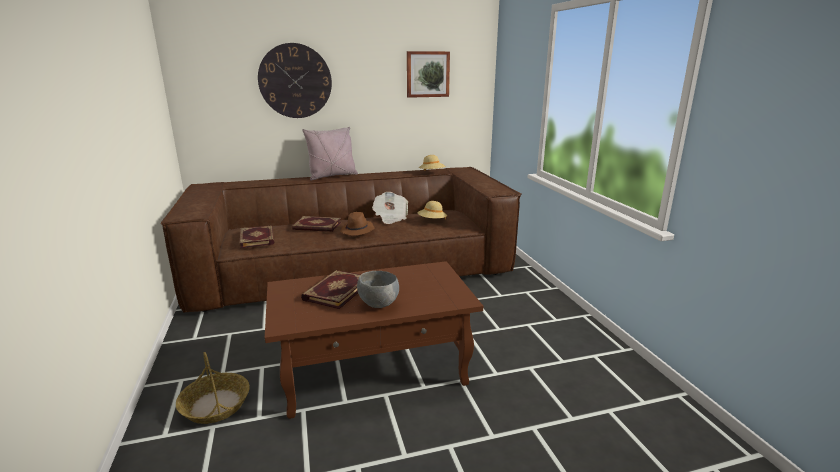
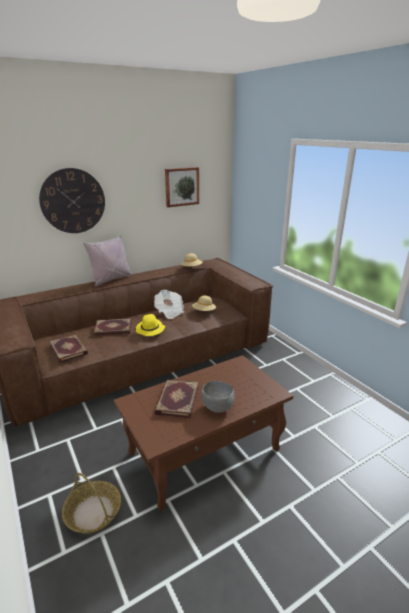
camera: 15 degrees left, 5 degrees up
brown hat [340,212,374,236] -> yellow hat [136,314,165,336]

